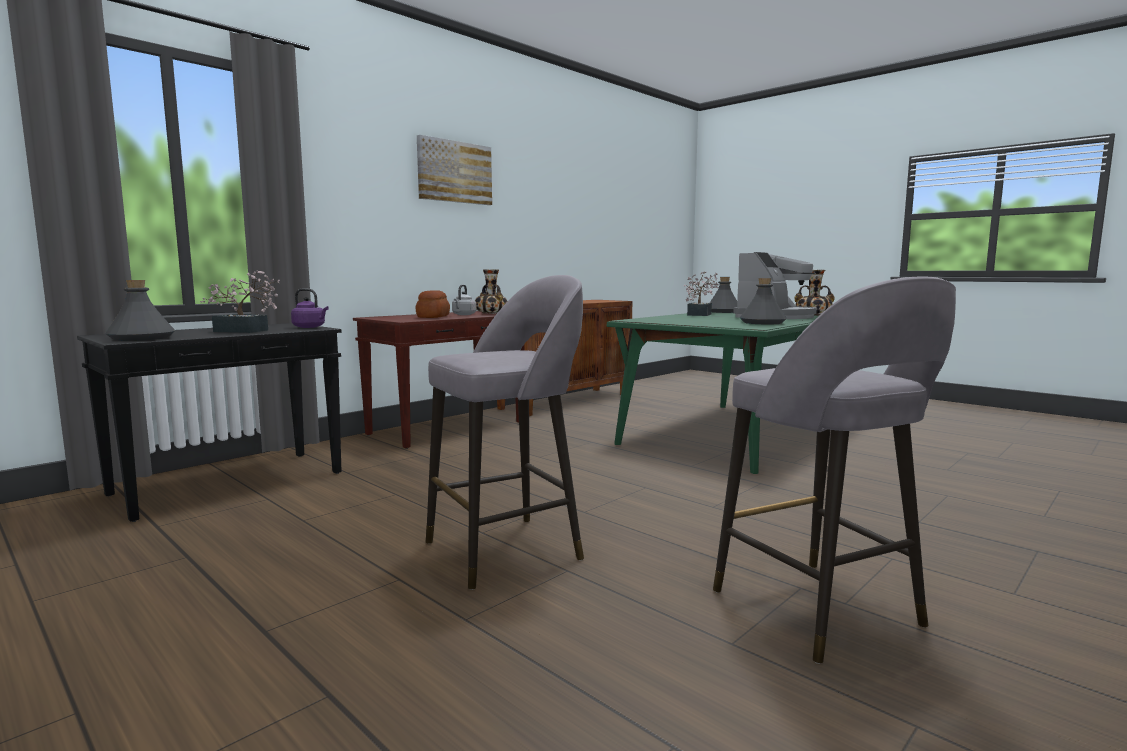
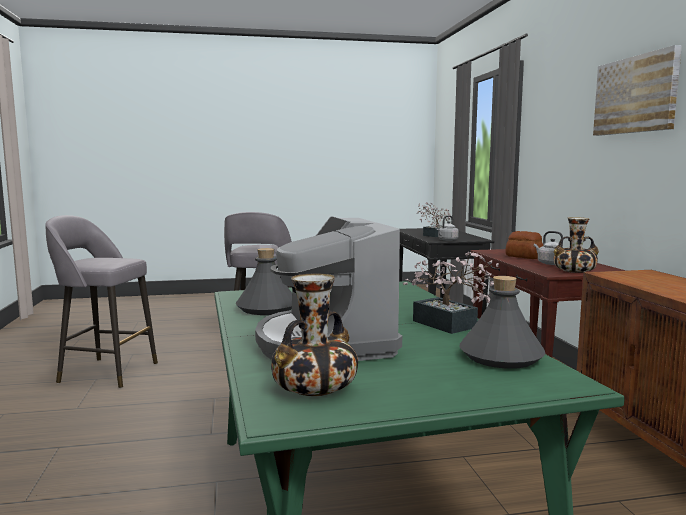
camera: 125 degrees right, 0 degrees up
grey bottle [105,280,176,341] -> none
purple kettle [291,288,329,328] -> grey kettle [436,215,459,241]

